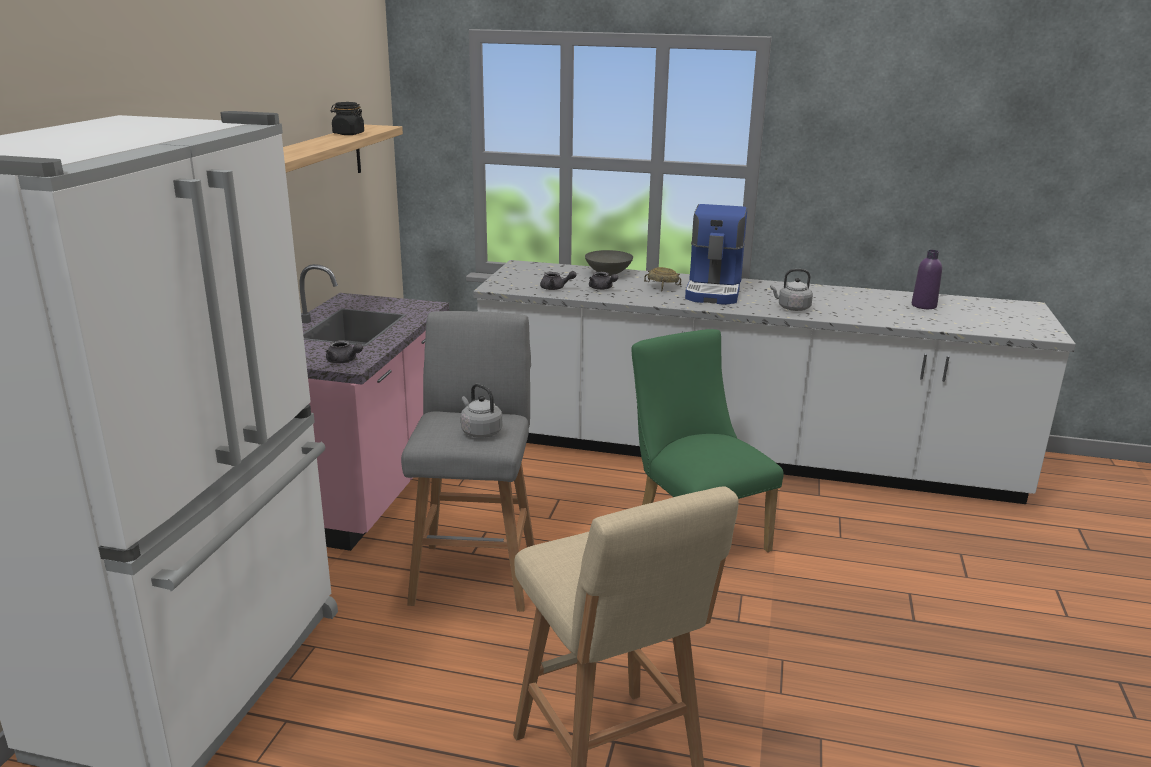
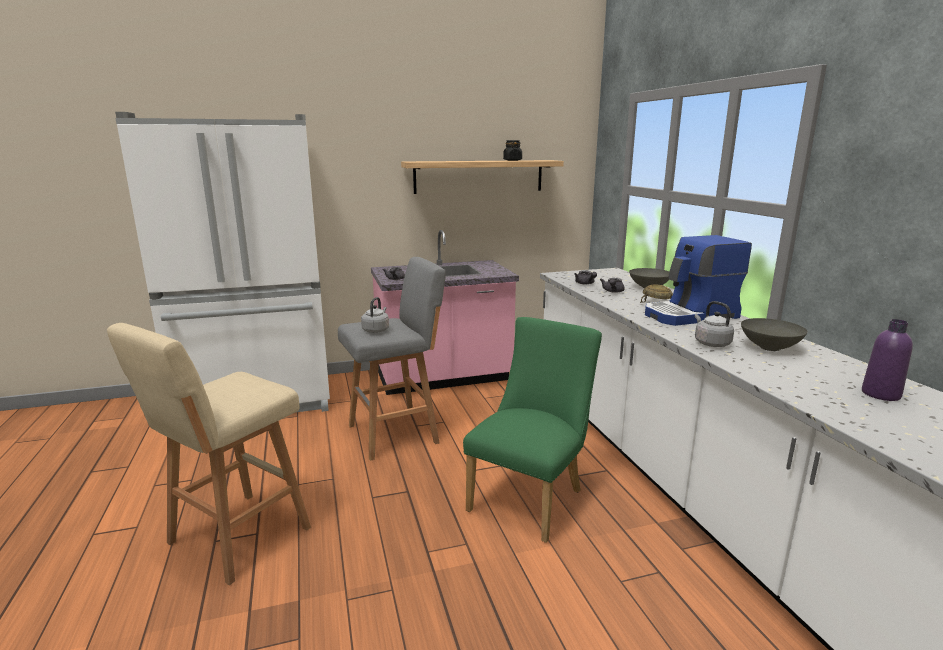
camera: 60 degrees right, 5 degrees down
none -> grey bowl [741,318,808,351]

